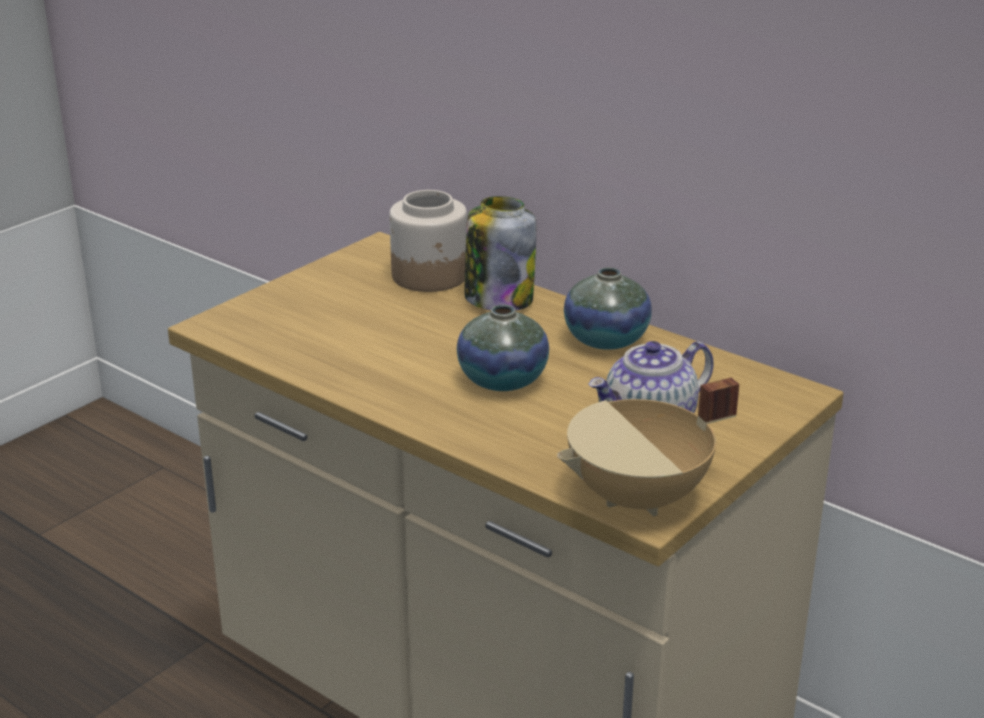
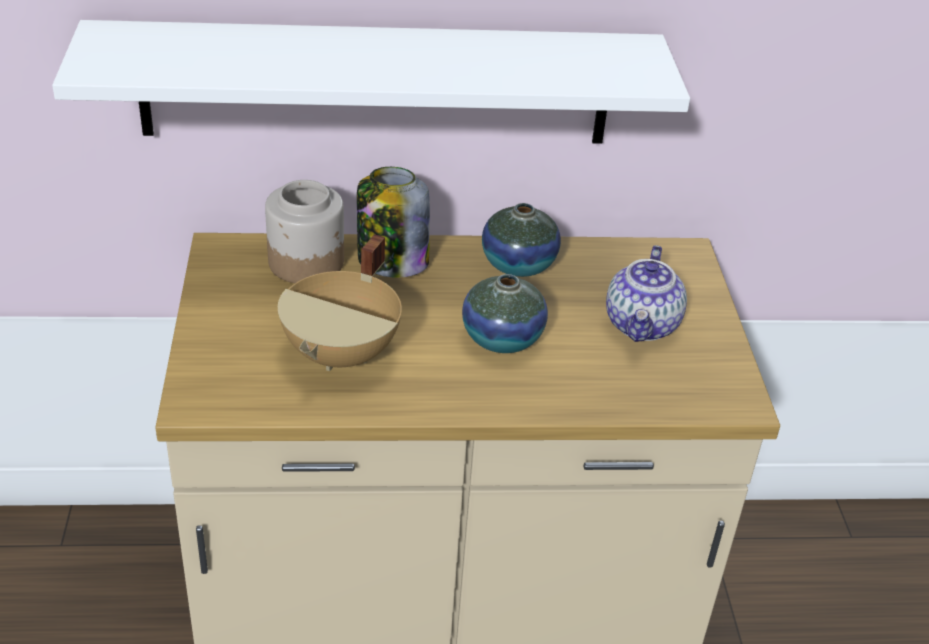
camera: 45 degrees left, 10 degrees up
beige cooking pot [557,378,739,516] -> beige cooking pot moved to [278,234,402,371]
none -> white shelf [52,20,690,144]

